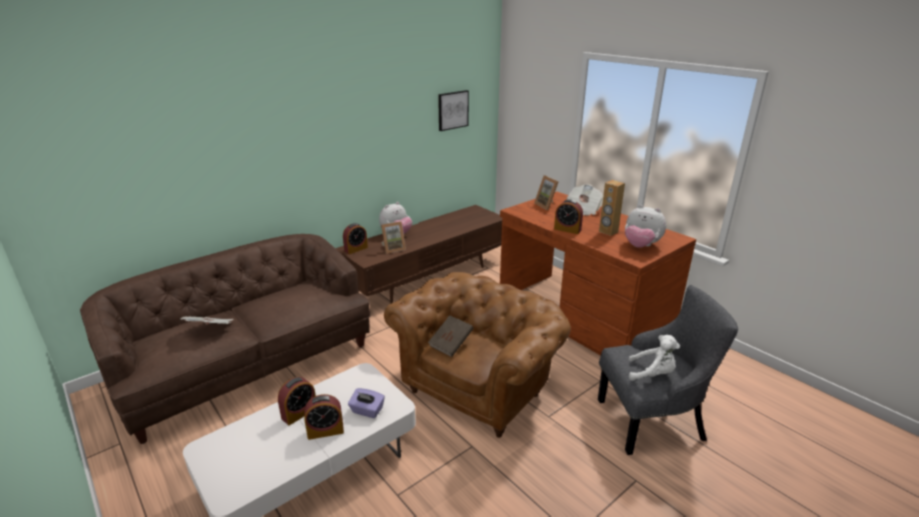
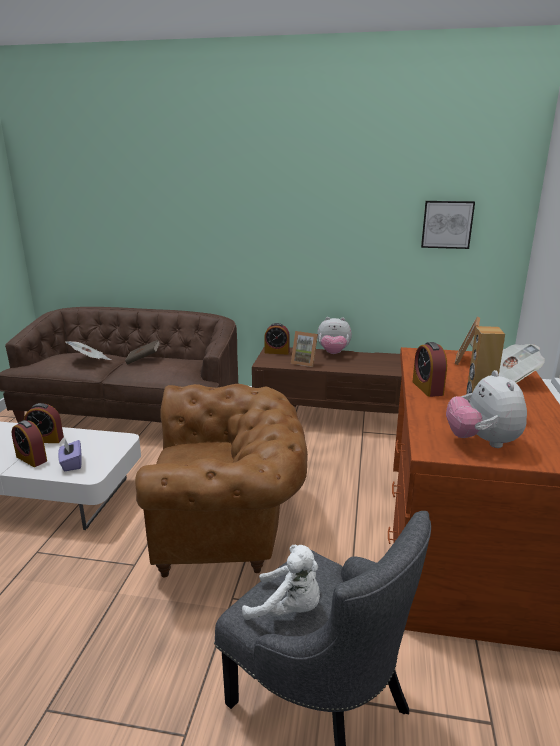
camera: 50 degrees right, 5 degrees down
brown book [428,315,474,357] -> brown book moved to [125,340,160,364]
white plush toy [629,335,680,381] -> white plush toy turned 45 degrees counterclockwise [242,545,320,620]

